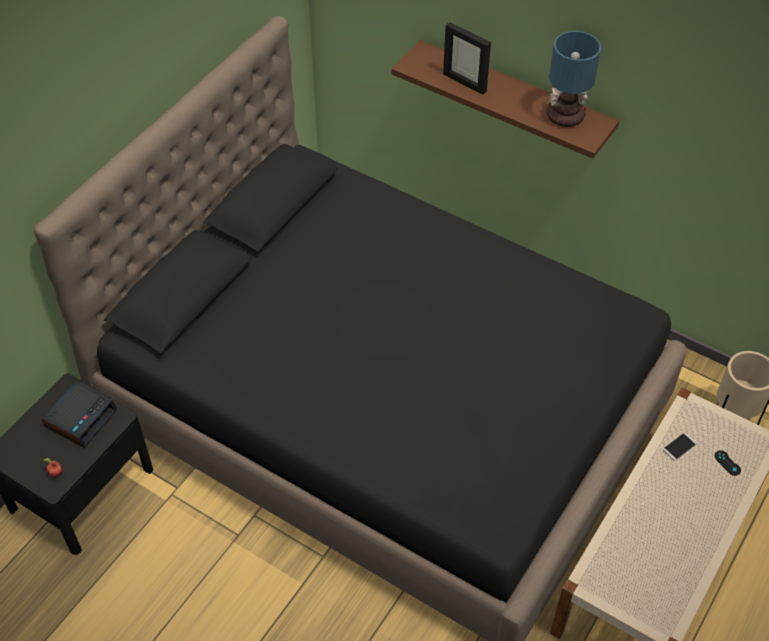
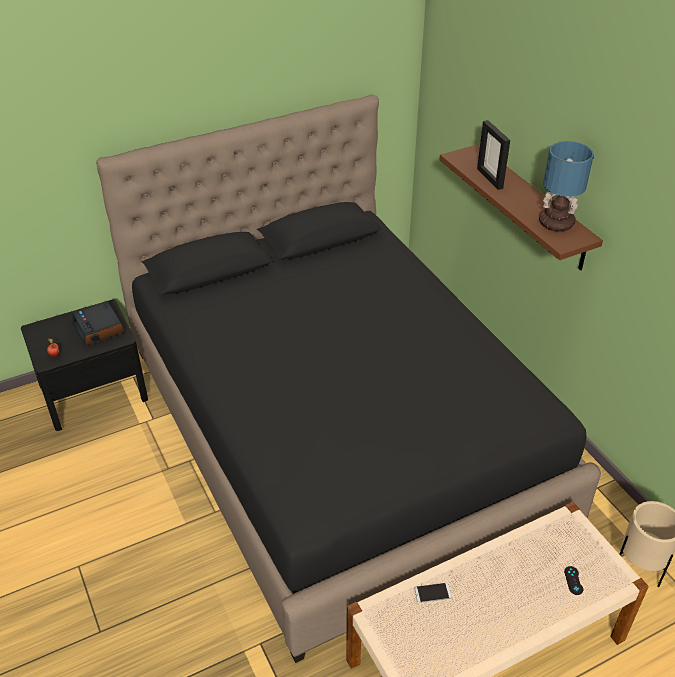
camera: 30 degrees right, 10 degrees down
alarm clock [41,381,118,448] -> alarm clock turned 90 degrees clockwise [72,301,124,346]
phone [663,433,697,461] -> phone moved to [414,583,452,603]

